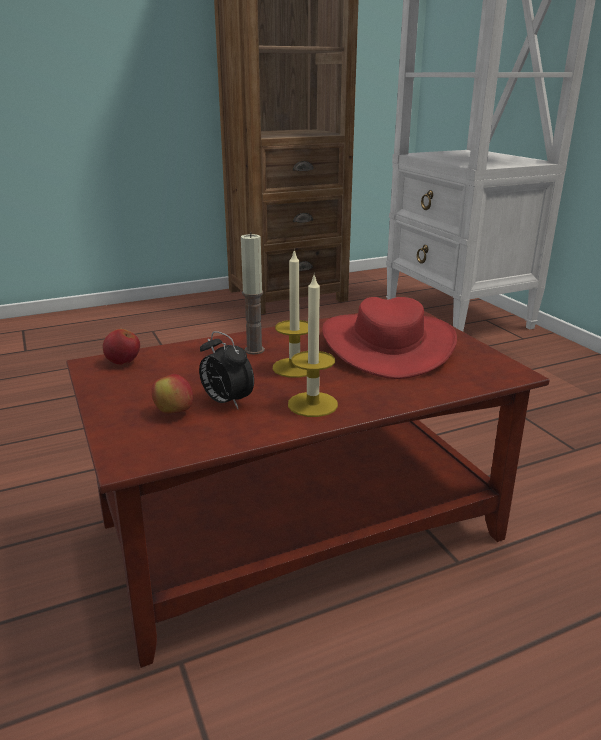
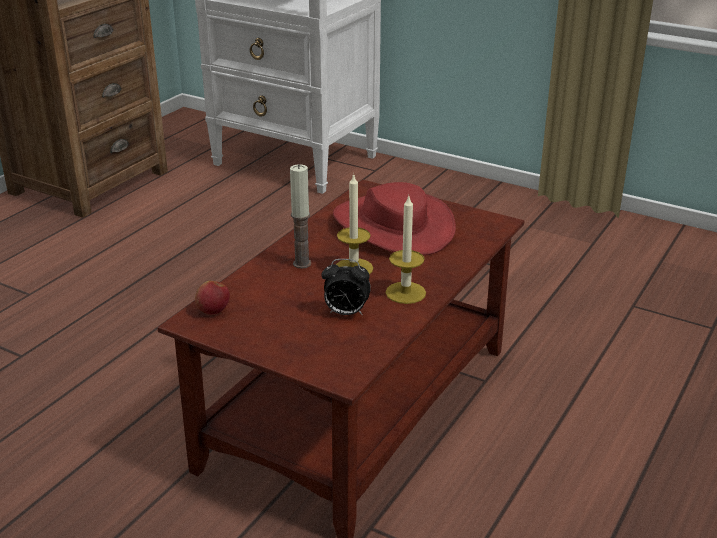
camera: 35 degrees left, 5 degrees up
apple [152,374,193,414] -> none

